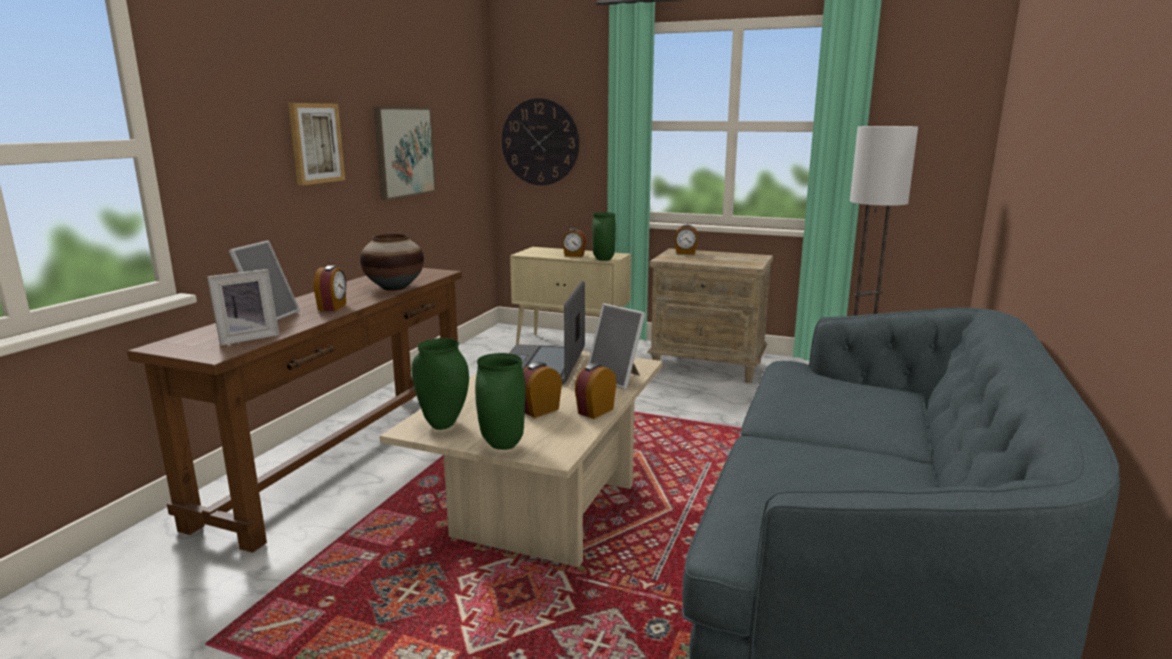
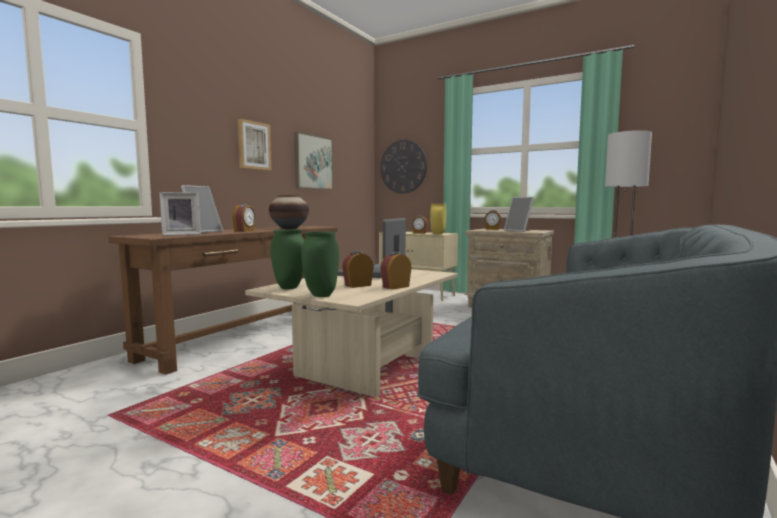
camera: 10 degrees right, 10 degrees down
picture frame [588,303,645,390] -> picture frame moved to [504,197,534,232]
green vase [592,212,616,261] -> yellow vase [430,204,446,235]

